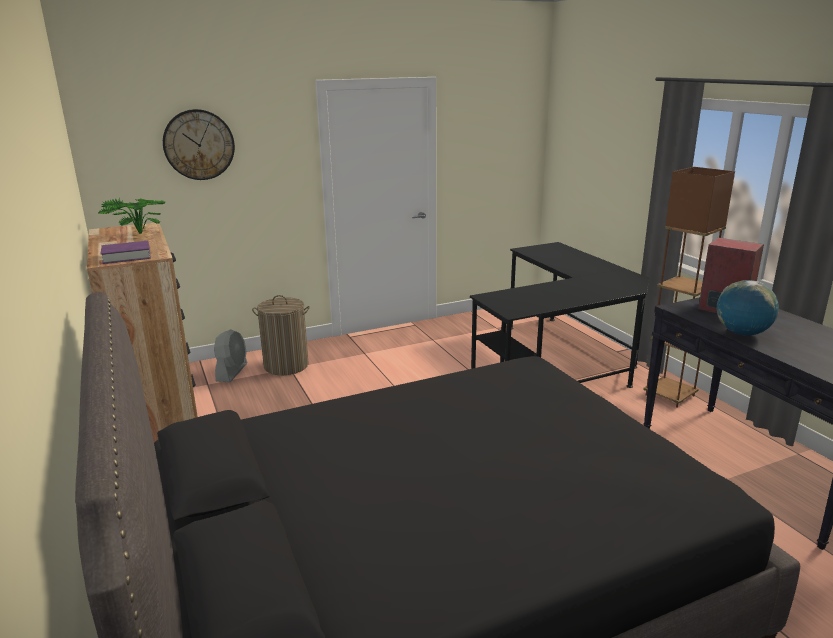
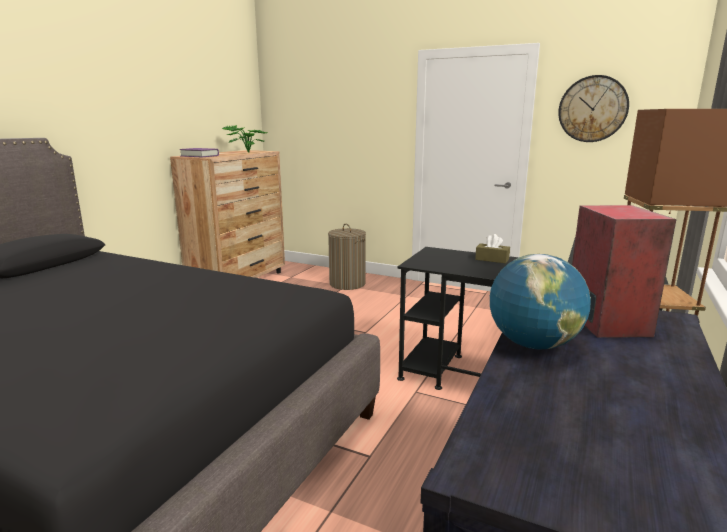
camera: 50 degrees right, 5 degrees down
wall clock [163,109,235,180] -> wall clock moved to [558,75,629,142]
grey fan [214,329,247,382] -> none
none -> brown tissue box [475,234,510,263]

